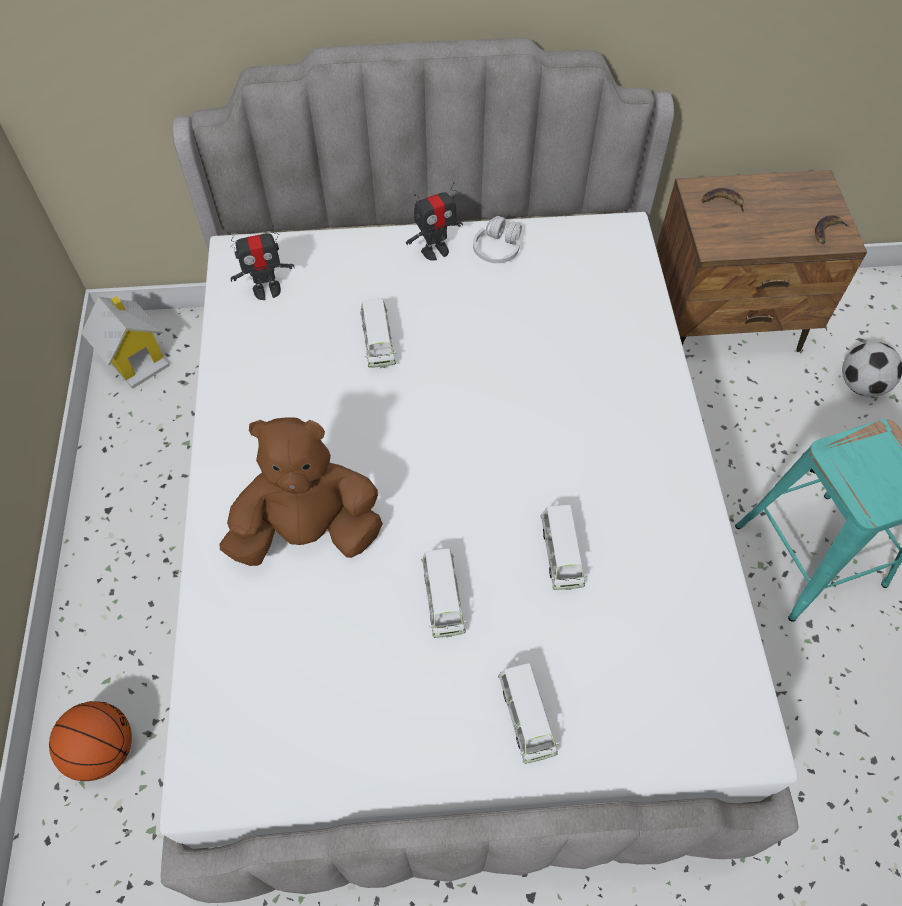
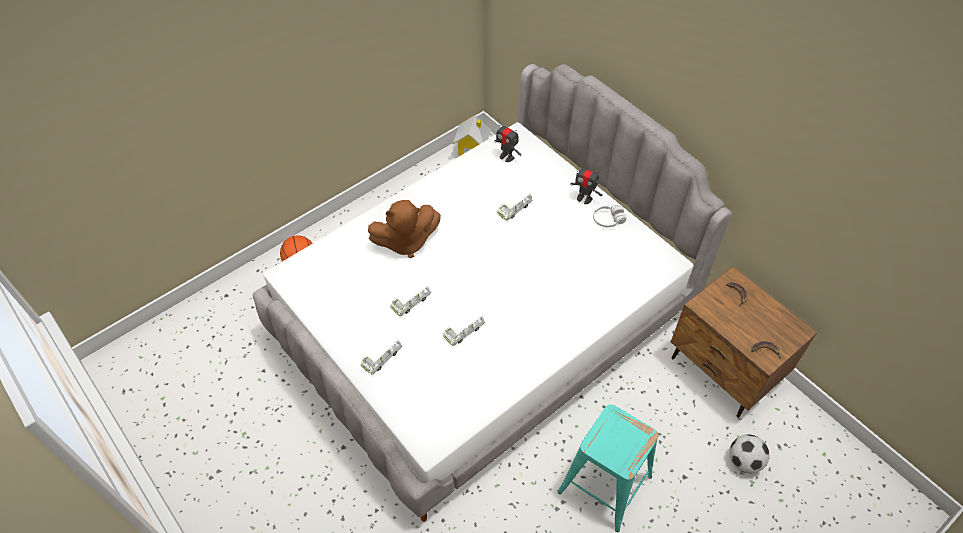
camera: 55 degrees right, 5 degrees down
brown plush toy [220,417,383,566] -> brown plush toy turned 120 degrees clockwise [368,200,441,258]

